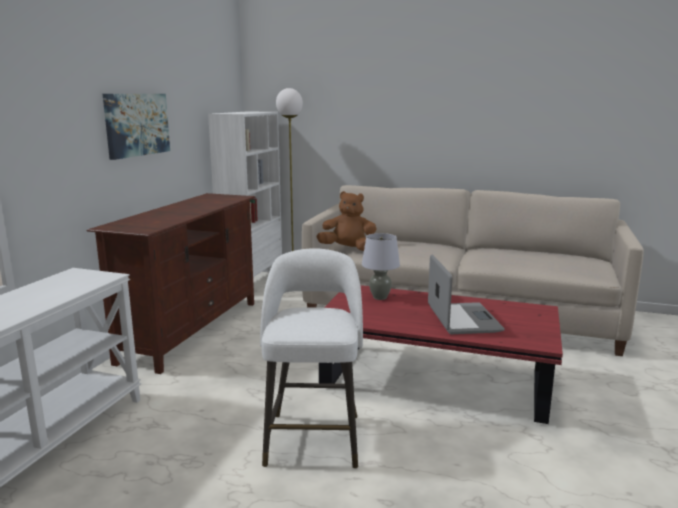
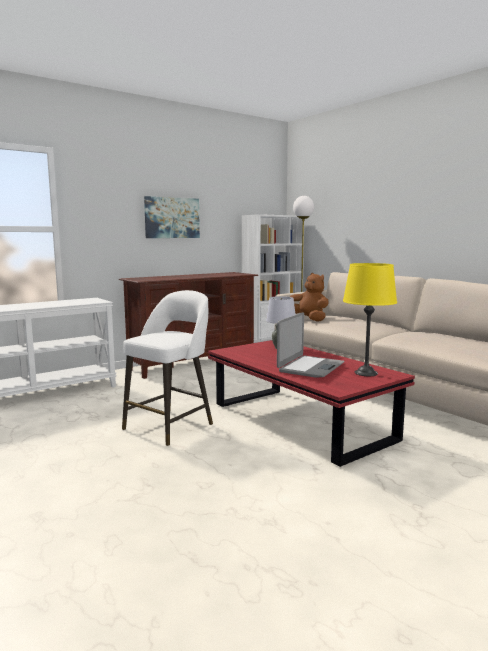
camera: 35 degrees right, 5 degrees down
none -> yellow table lamp [343,263,397,376]

